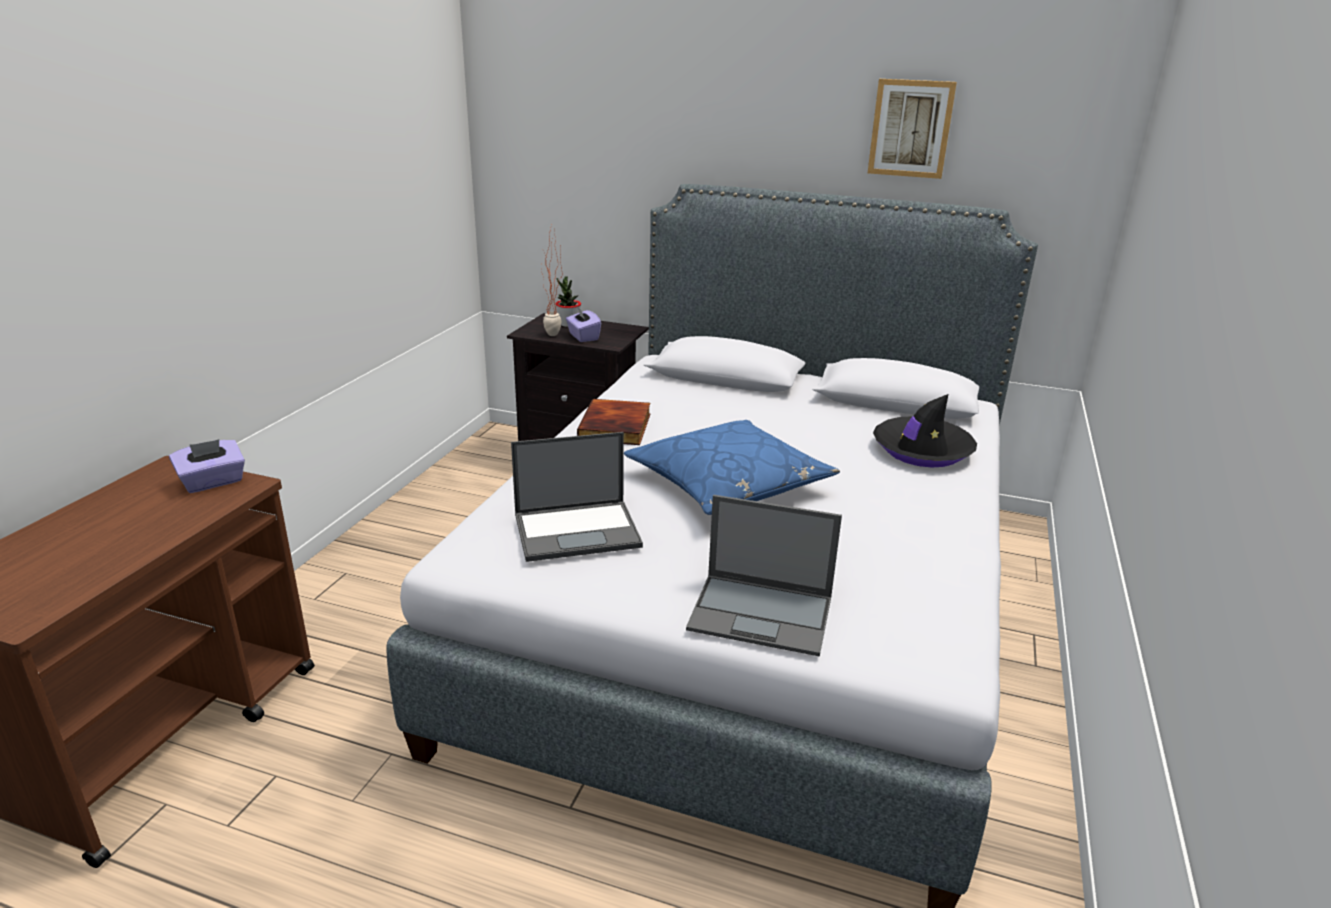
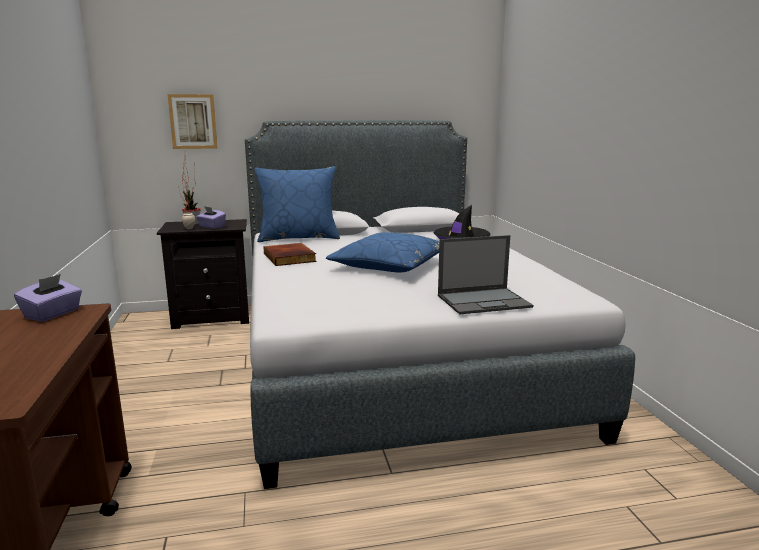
camera: 30 degrees left, 10 degrees down
laptop [511,432,643,562] -> none
picture [868,79,957,179] -> picture moved to [167,94,218,149]
none -> blue pillow [254,166,340,242]

